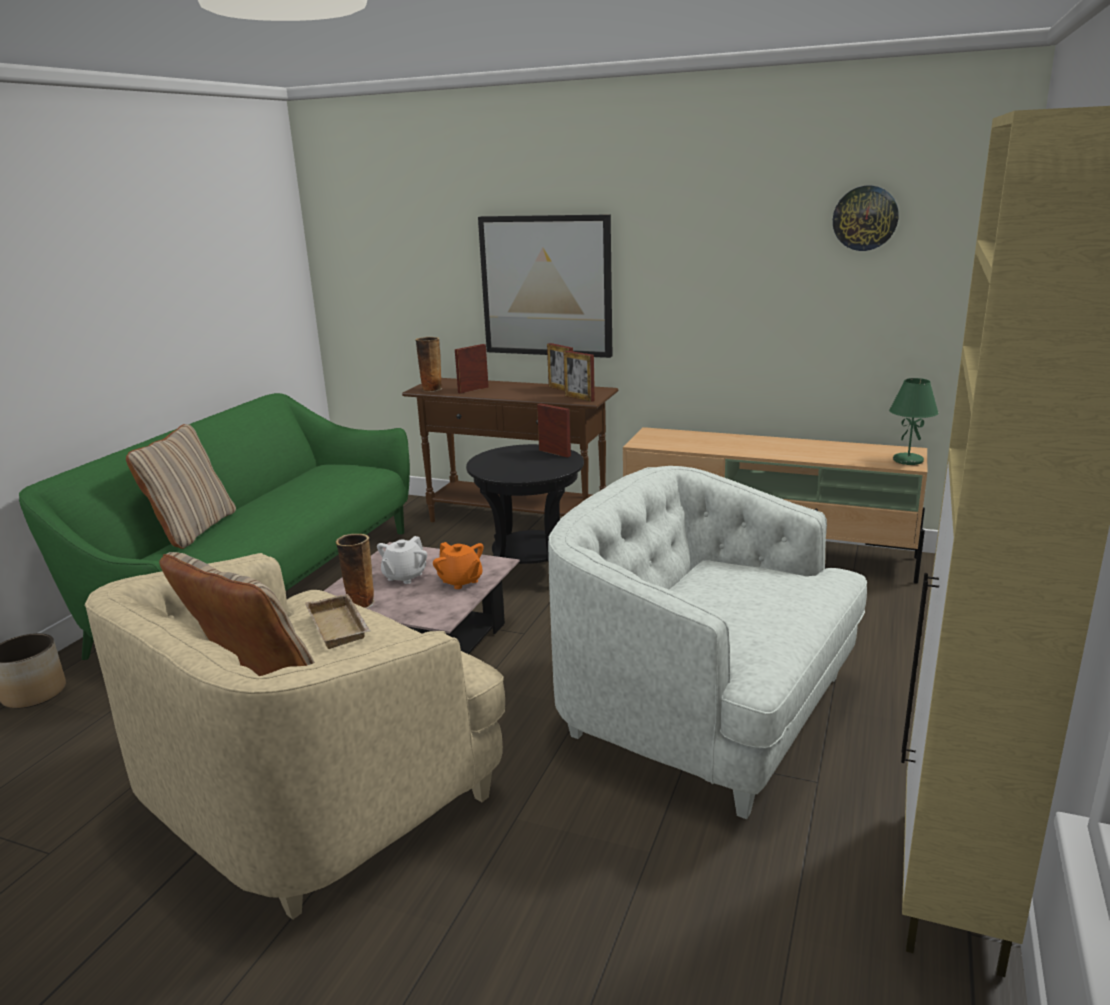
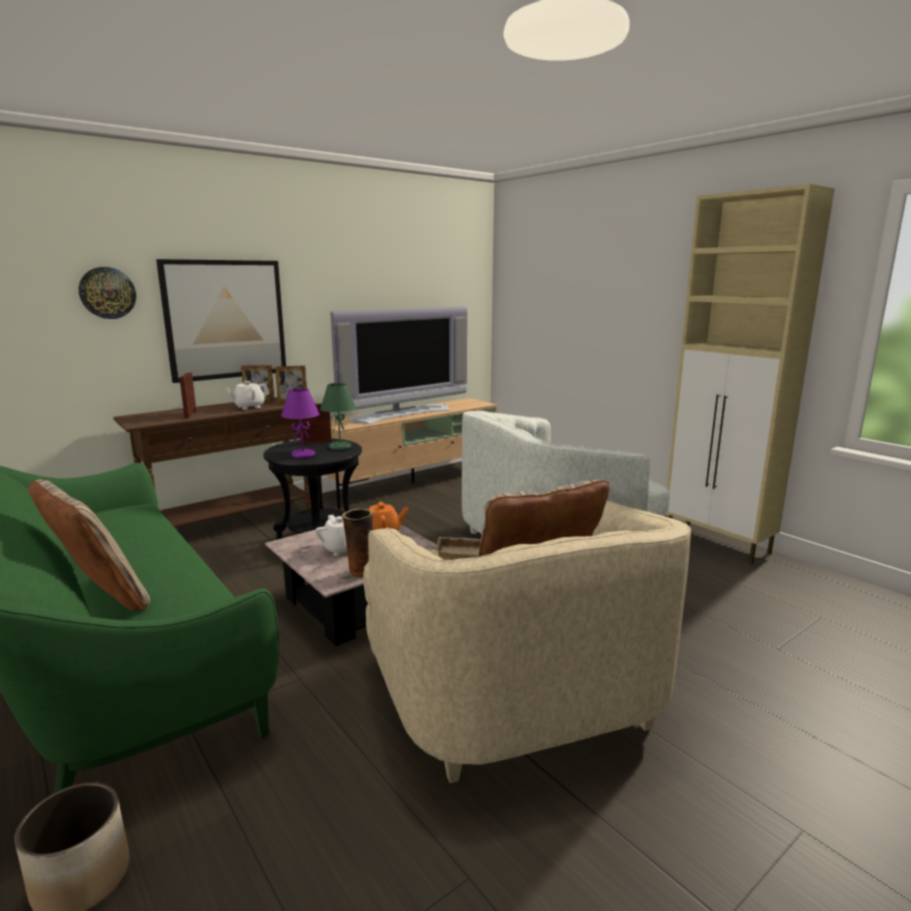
camera: 60 degrees left, 5 degrees down
vase [415,337,442,392] -> none
wall clock [833,185,899,251] -> wall clock moved to [79,267,136,319]
green table lamp [889,378,939,465] -> green table lamp moved to [320,383,356,450]
none -> white teapot [225,381,269,410]
none -> purple table lamp [281,388,320,458]
none -> television [330,306,467,424]

